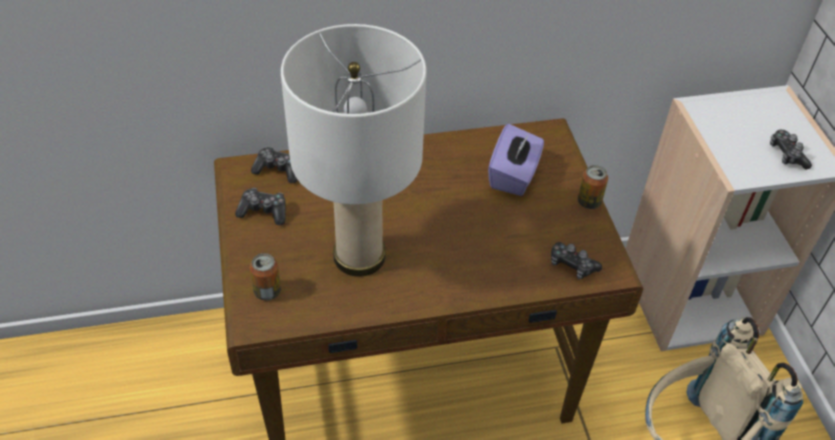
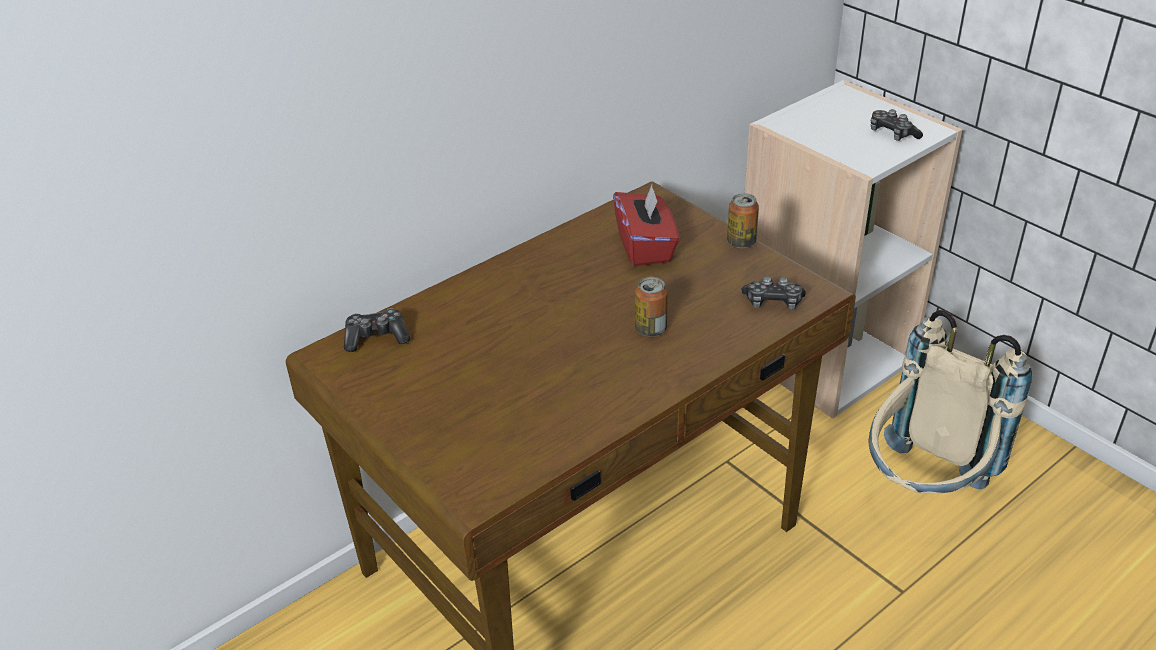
camera: 25 degrees left, 10 degrees down
game controller [235,188,286,225] -> none
can [250,253,281,301] -> can moved to [635,277,668,337]
white table lamp [281,24,427,277] -> none
purple tissue box [488,124,544,196] -> red tissue box [613,185,679,266]

